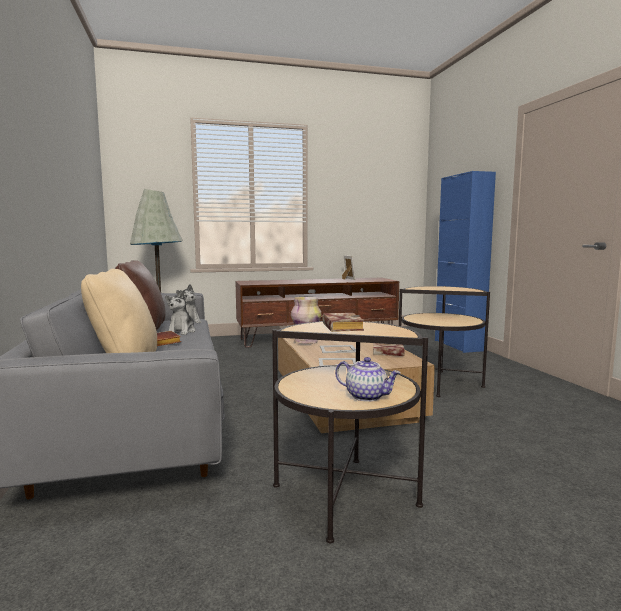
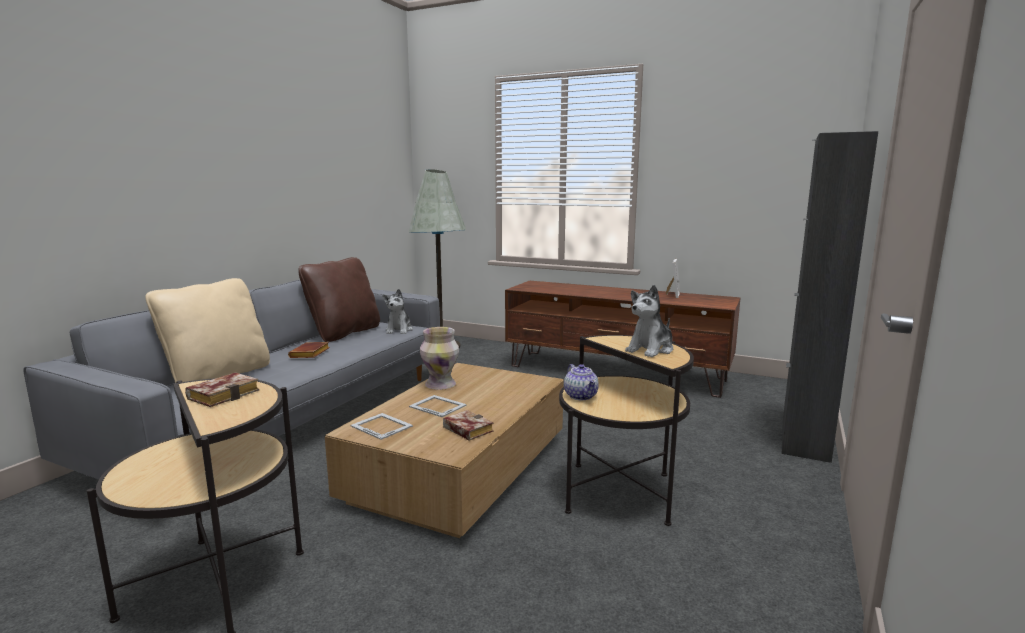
camera: 40 degrees right, 5 degrees up
plush toy [165,290,196,335] -> plush toy moved to [625,285,673,357]
teapot [335,357,401,402] -> teapot moved to [564,364,599,400]
blue cabinet [435,171,496,353] -> black cabinet [781,131,878,463]

